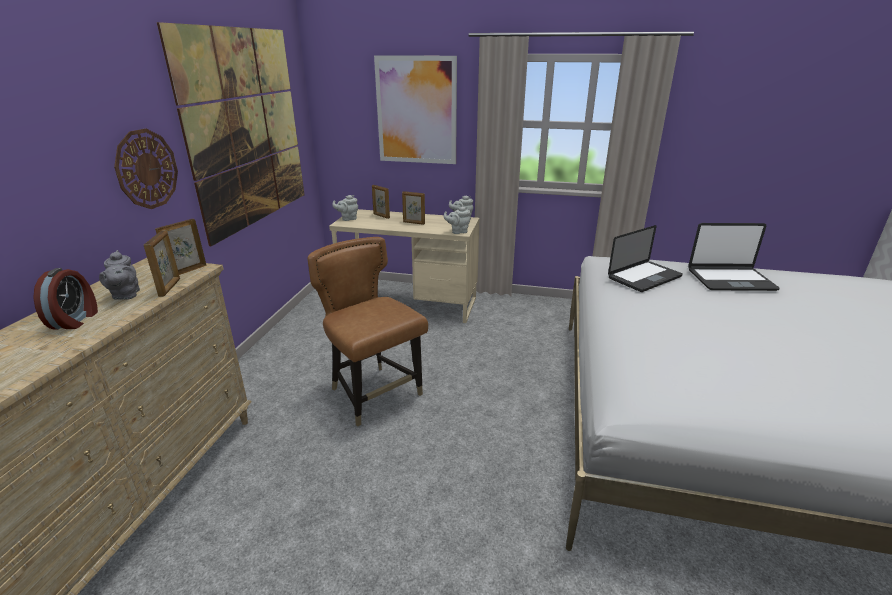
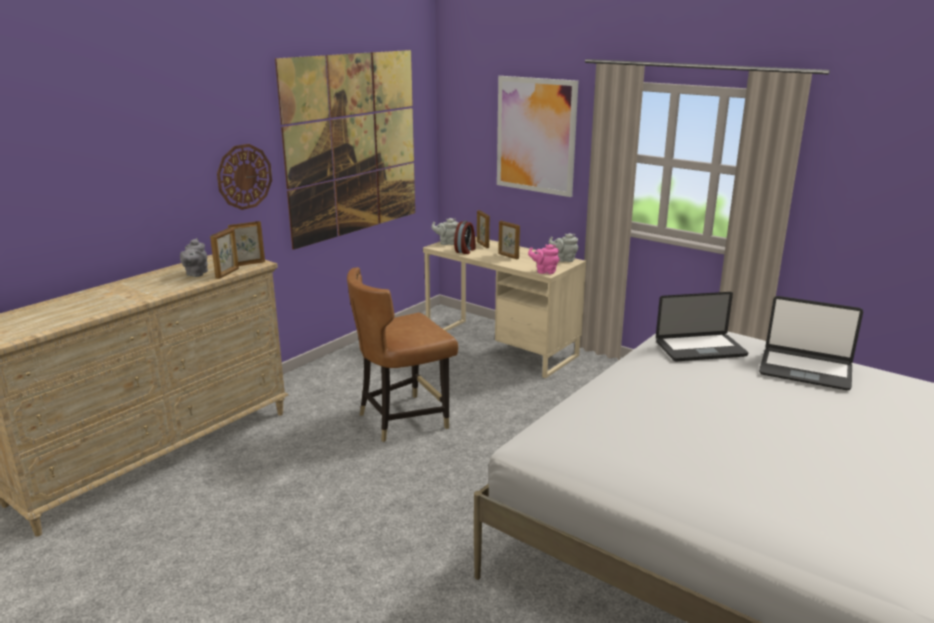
camera: 25 degrees right, 5 degrees down
alarm clock [33,268,98,330] -> alarm clock moved to [454,221,476,254]
brown chair [307,237,428,427] -> brown chair turned 105 degrees counterclockwise [347,267,458,442]
grey teapot [443,206,470,234] -> pink teapot [528,244,559,274]

